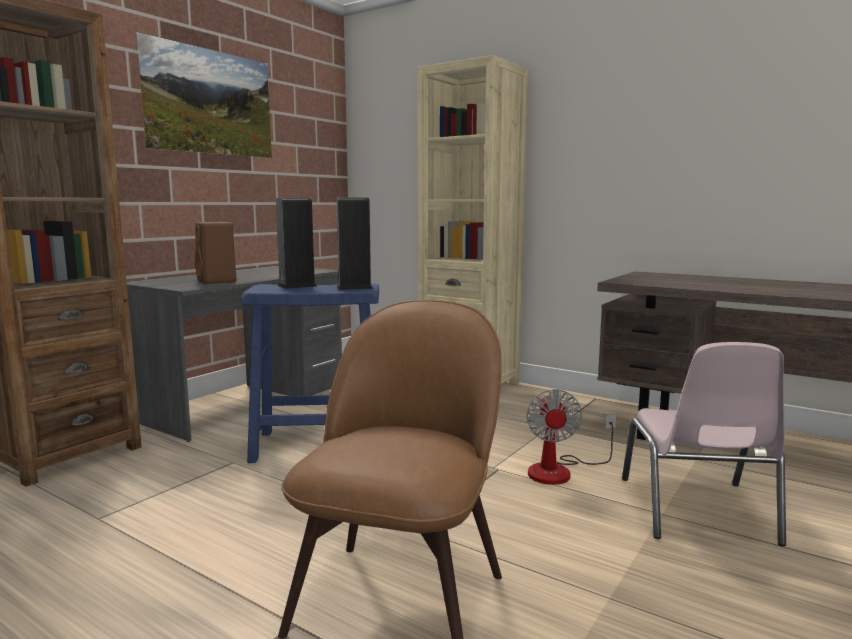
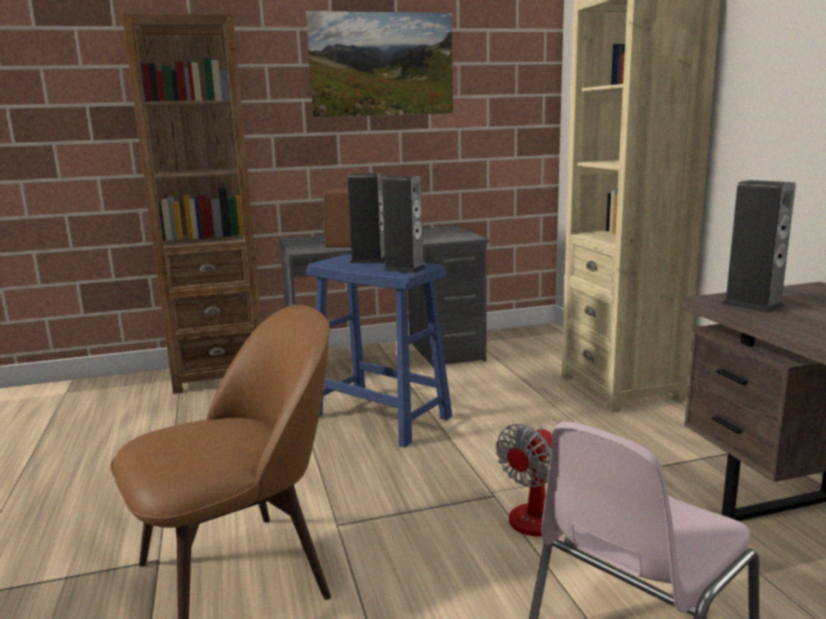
camera: 40 degrees right, 5 degrees up
none -> speaker [722,180,796,313]

